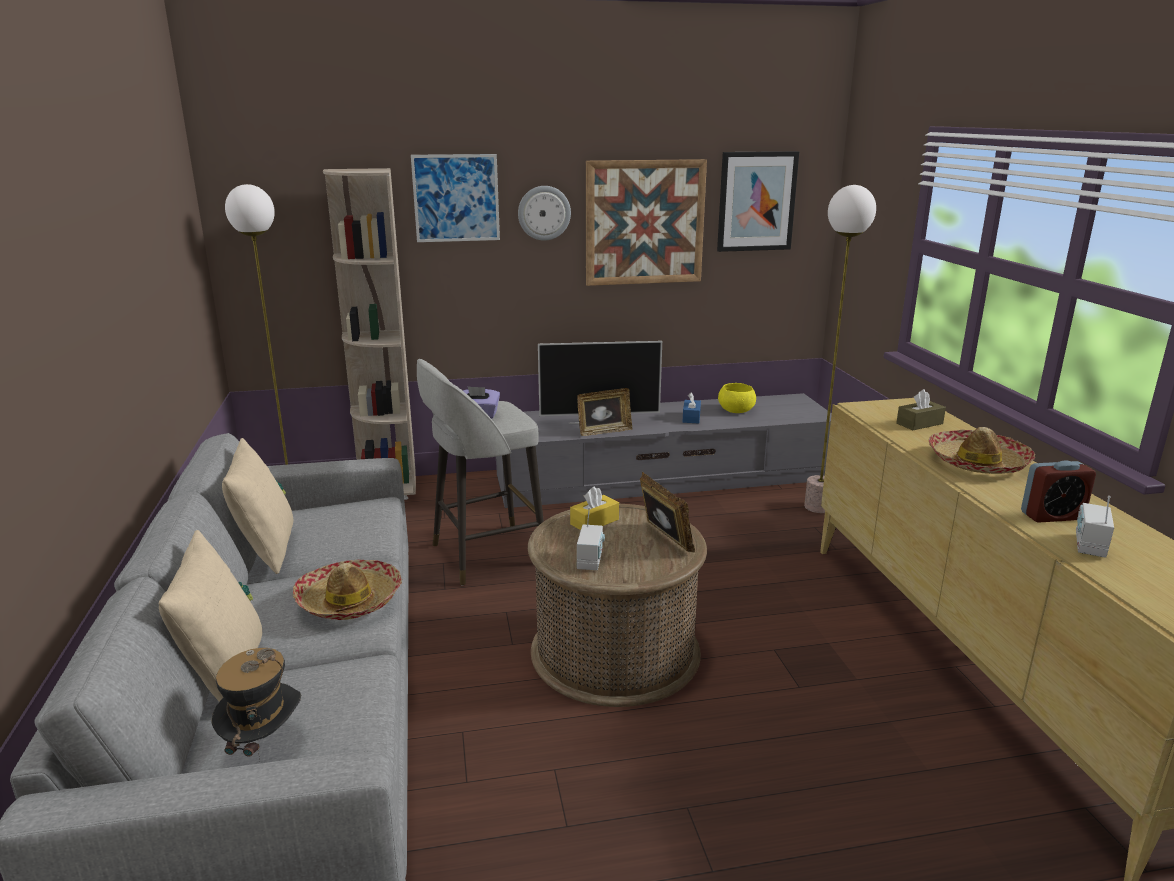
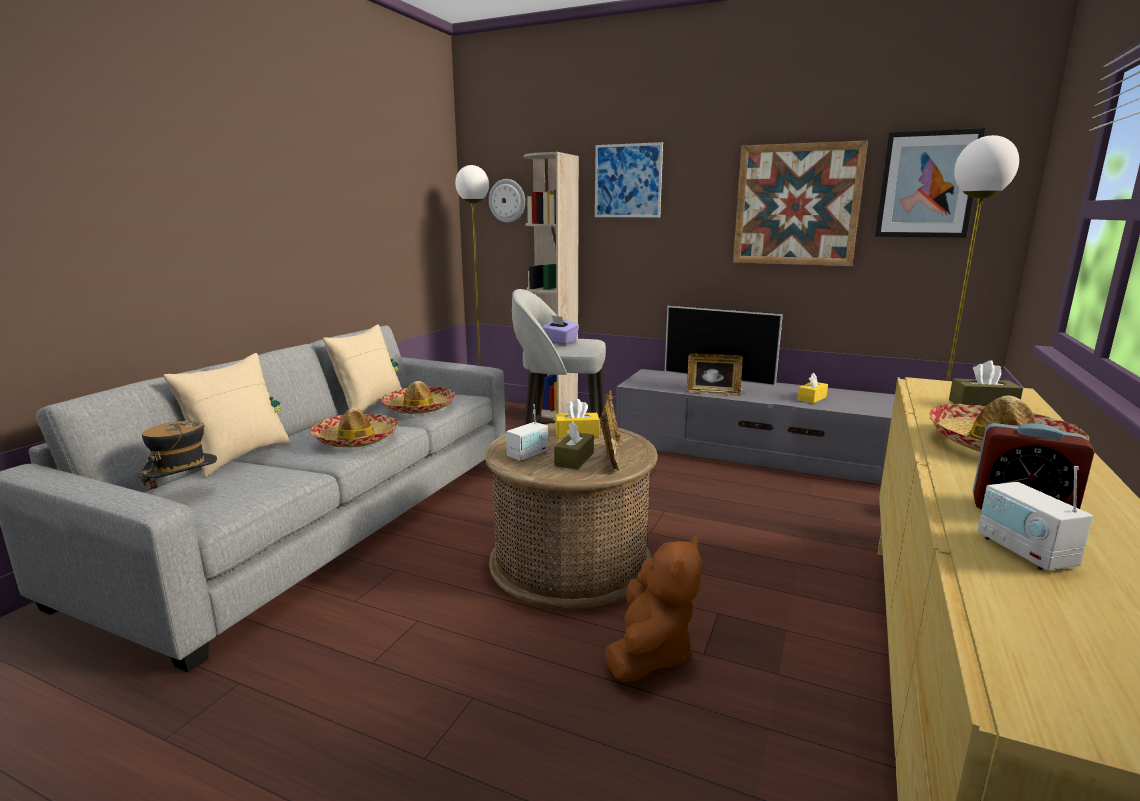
camera: 35 degrees right, 5 degrees down
wall clock [518,186,571,241] -> wall clock moved to [489,179,525,223]
blue tissue box [683,392,701,423] -> yellow tissue box [797,373,828,403]
yellow bowl [718,383,756,413] -> none
radio [1076,496,1114,558] -> radio turned 75 degrees counterclockwise [978,466,1093,571]
none -> hat [382,381,455,414]
none -> brown tissue box [554,421,594,470]
none -> brown plush toy [605,536,702,682]

